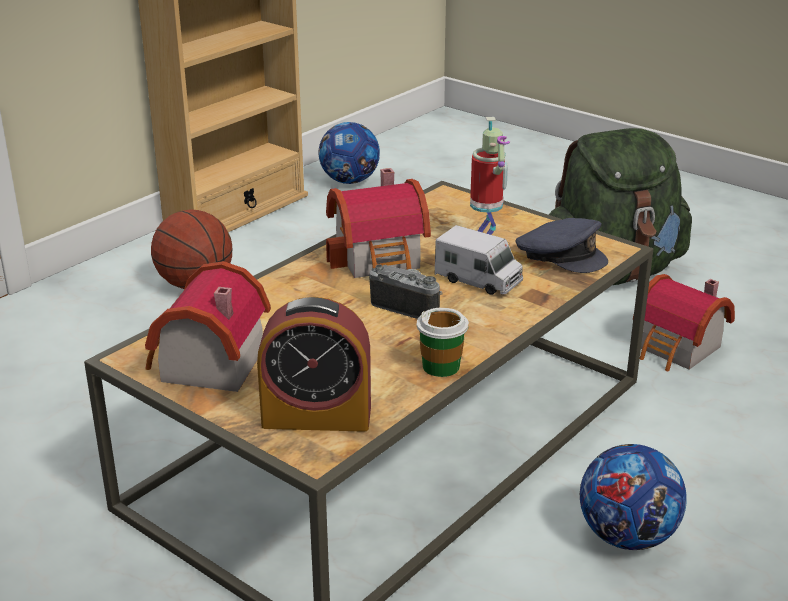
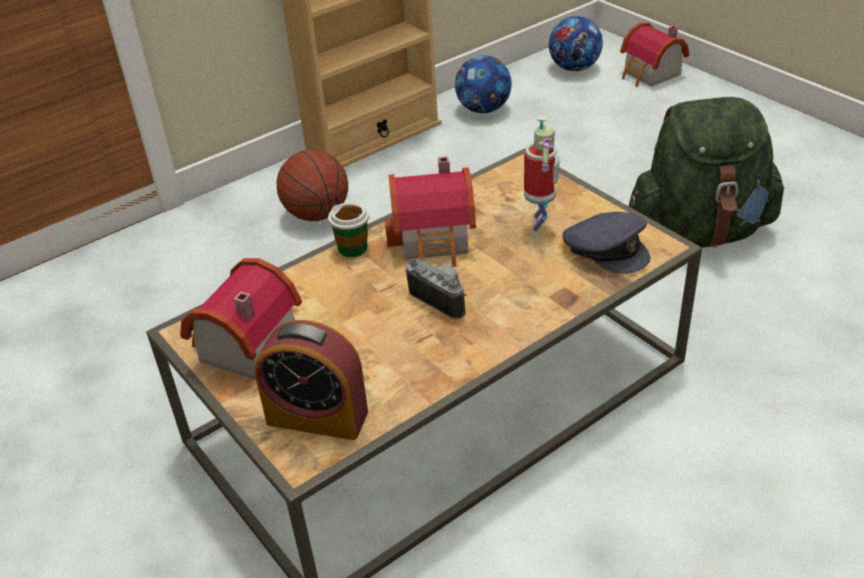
camera: 15 degrees right, 10 degrees up
cup [417,307,469,377] -> cup moved to [328,202,370,257]
toy truck [435,225,523,295] -> none
football [580,444,687,550] -> football moved to [549,16,603,71]
toy house [633,274,735,371] -> toy house moved to [620,23,689,87]

